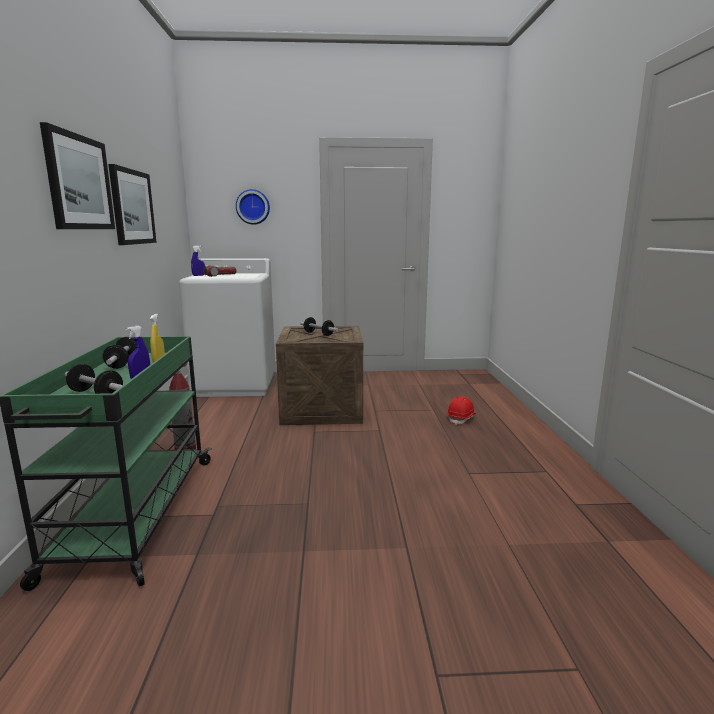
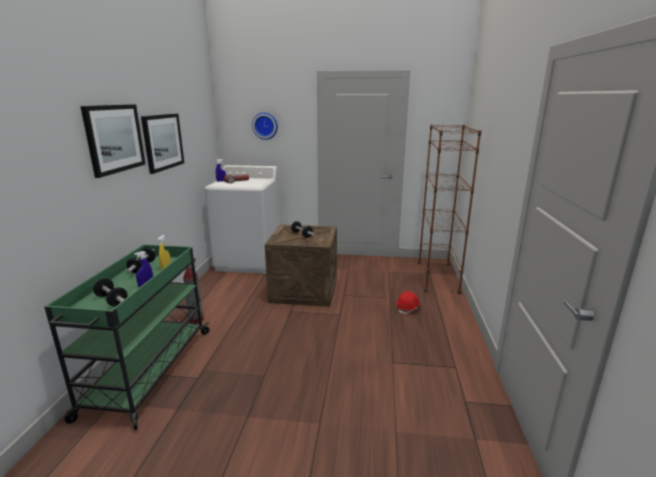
camera: 10 degrees right, 5 degrees up
none -> brown bookcase [418,125,481,294]

